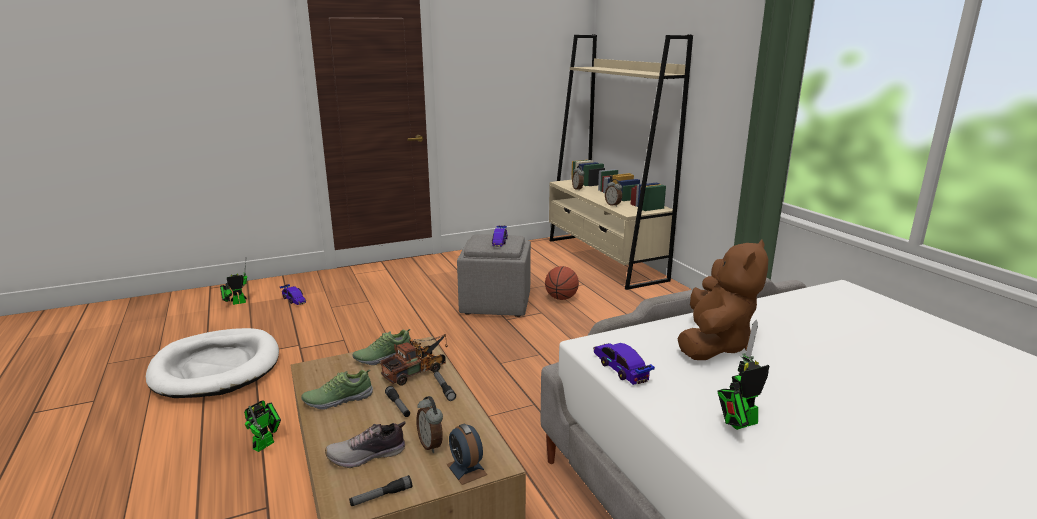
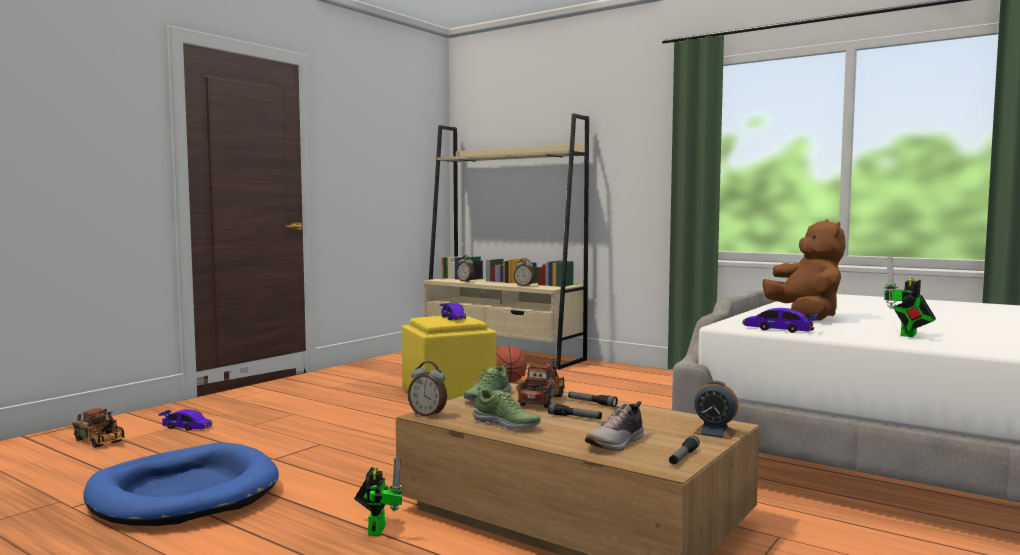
camera: 30 degrees left, 15 degrees down
white dog bed [146,328,279,398] -> blue dog bed [83,442,279,526]
toy robot [220,261,247,305] -> toy truck [72,408,125,448]
shoe [301,370,373,410] -> shoe turned 90 degrees counterclockwise [473,387,541,429]
alarm clock [416,396,443,453] -> alarm clock moved to [408,361,447,418]
grey ottoman [457,234,531,317] -> yellow ottoman [402,316,497,401]

